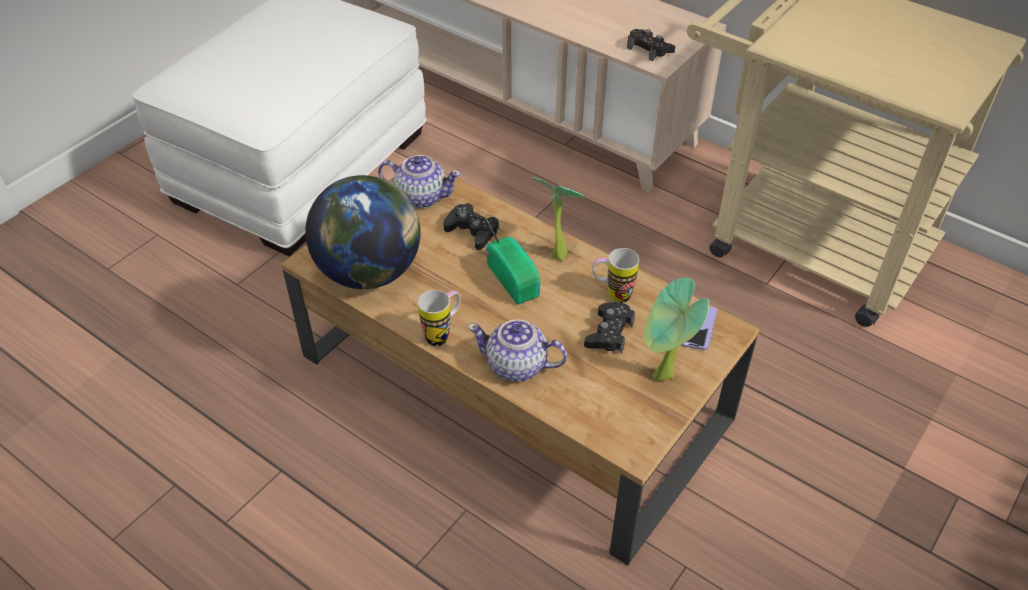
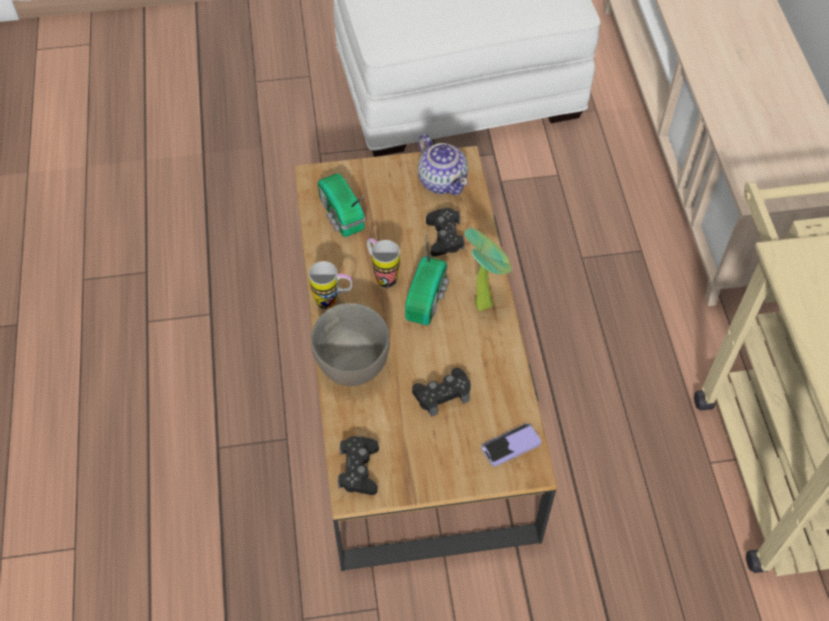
camera: 45 degrees right, 10 degrees up
globe [305,175,421,289] -> radio [318,173,366,237]
teapot [467,319,567,382] -> grey bowl [311,303,390,386]
mug [592,248,639,303] -> mug moved to [367,238,400,288]
black game controller [627,29,676,62] -> black game controller moved to [338,436,379,495]
potted plant [643,278,709,381] -> none

